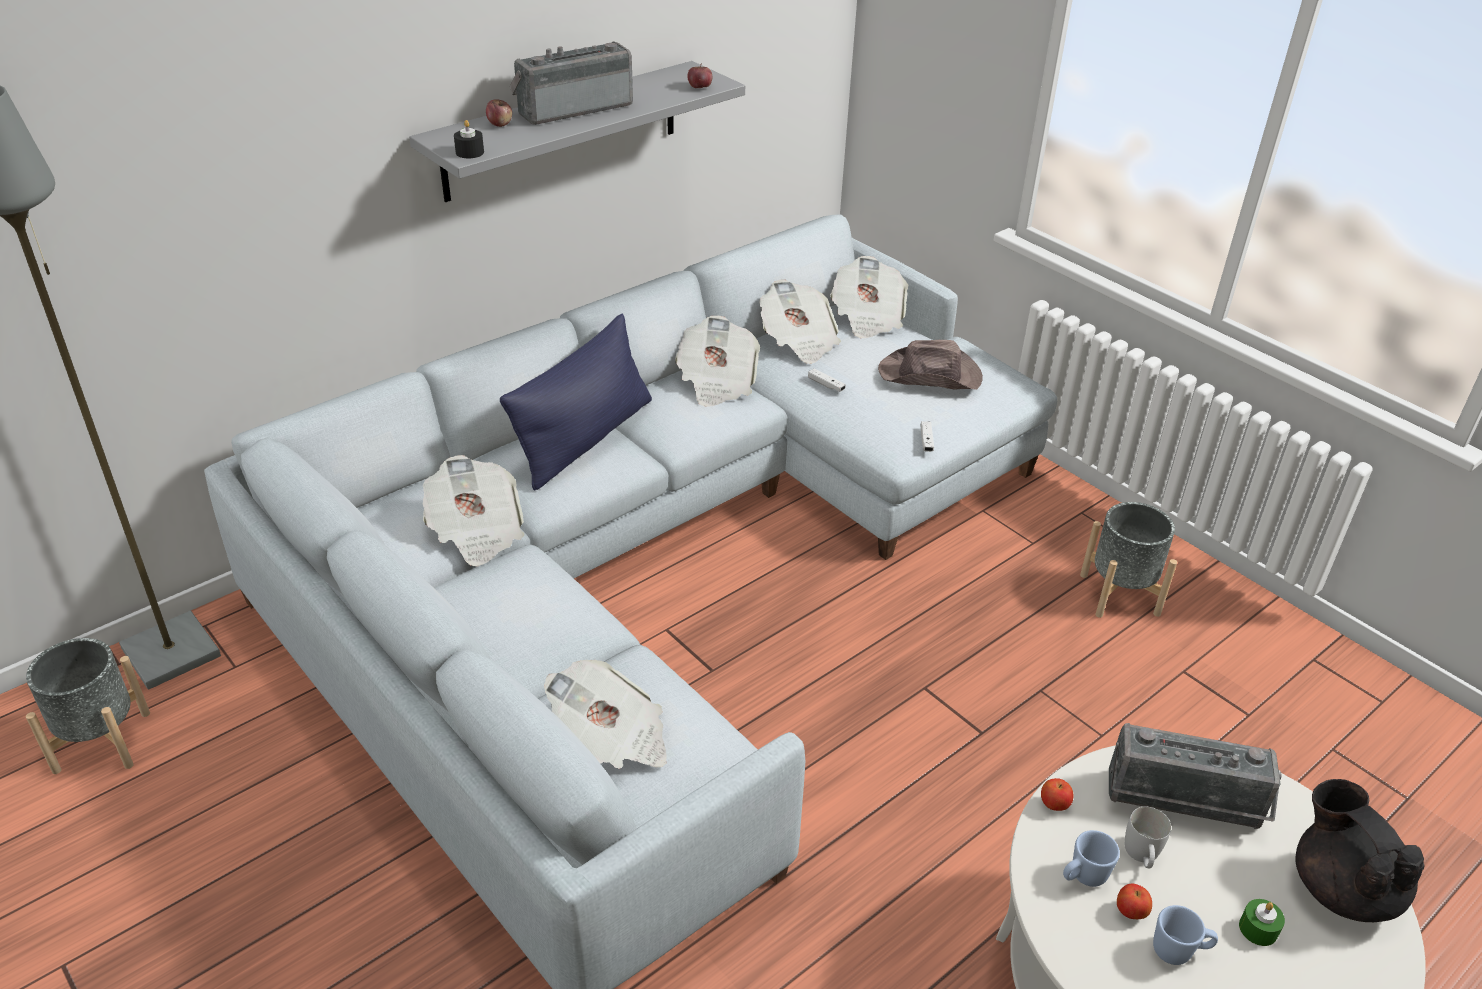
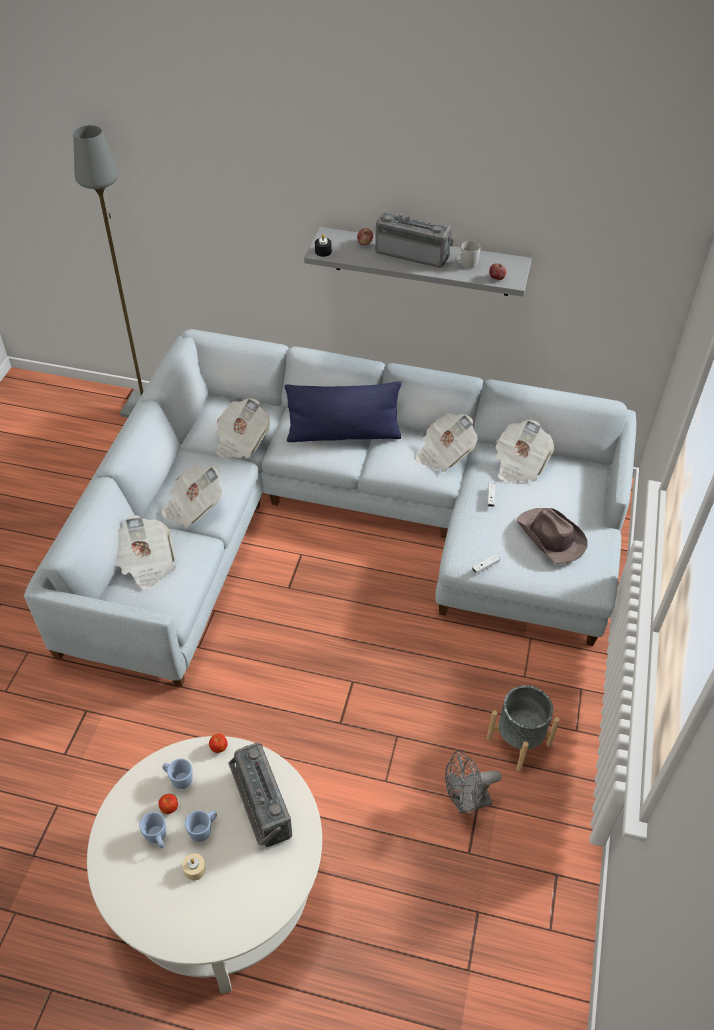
camera: 55 degrees right, 10 degrees up
grey planter [26,638,150,774] -> none
newspaper [830,256,908,338] -> newspaper moved to [161,465,222,528]
white mug [1125,807,1171,868] -> white mug moved to [455,241,480,268]
green candle [1239,899,1285,946] -> beige candle [182,853,206,881]
black teapot [1295,779,1425,922] -> none
none -> blue mug [185,810,217,842]
none -> grey fan [445,751,502,815]

